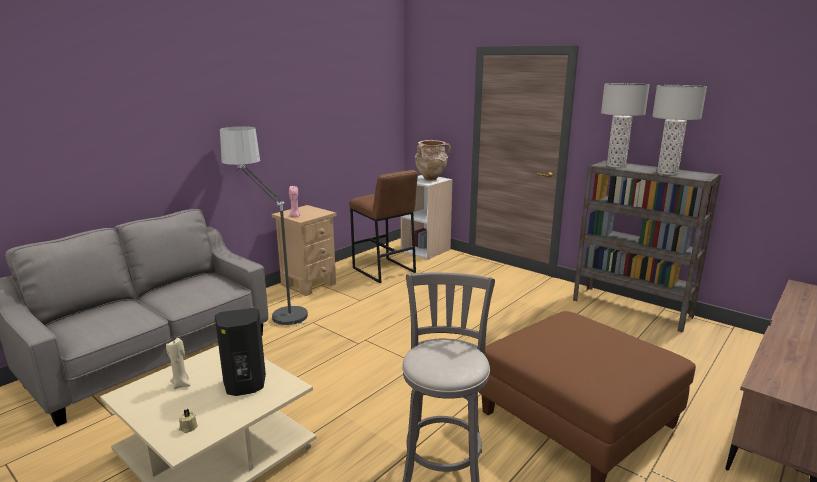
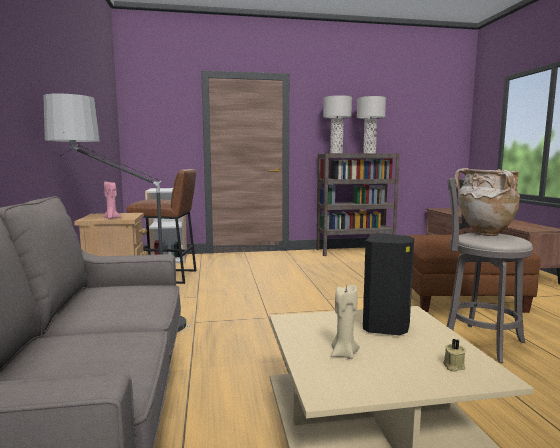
camera: 50 degrees left, 10 degrees down
beige vase [415,140,451,180] -> beige vase moved to [454,168,520,236]

